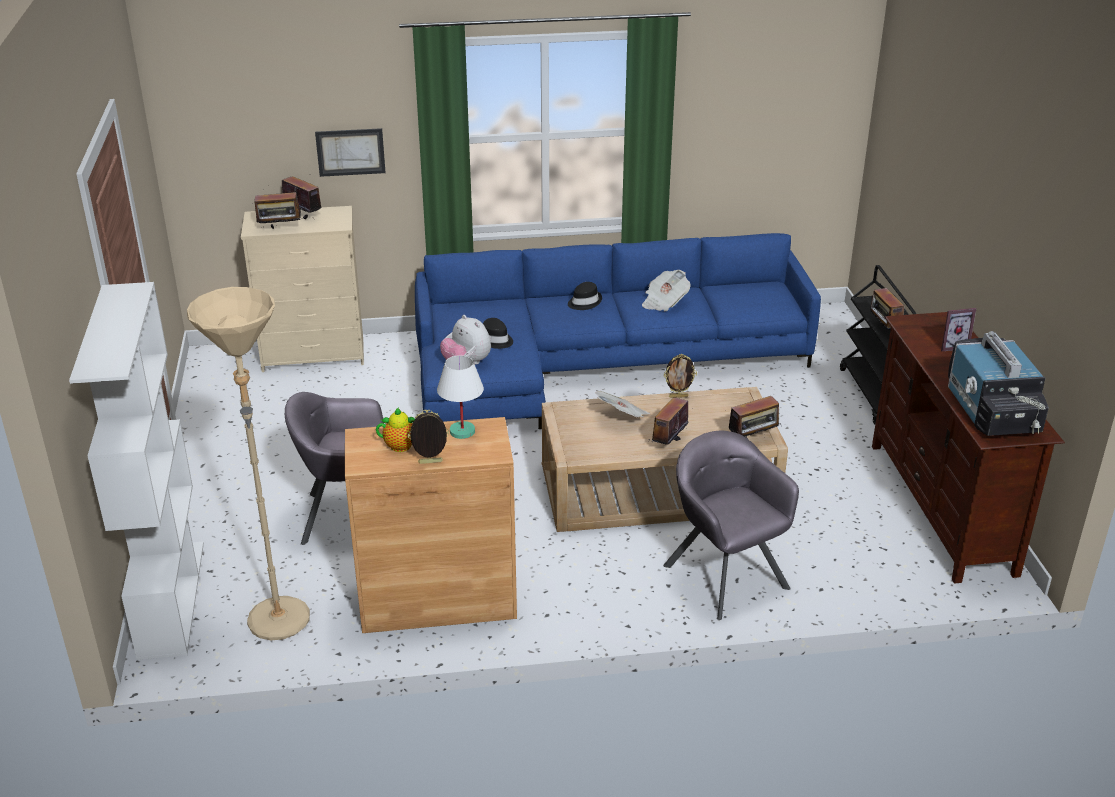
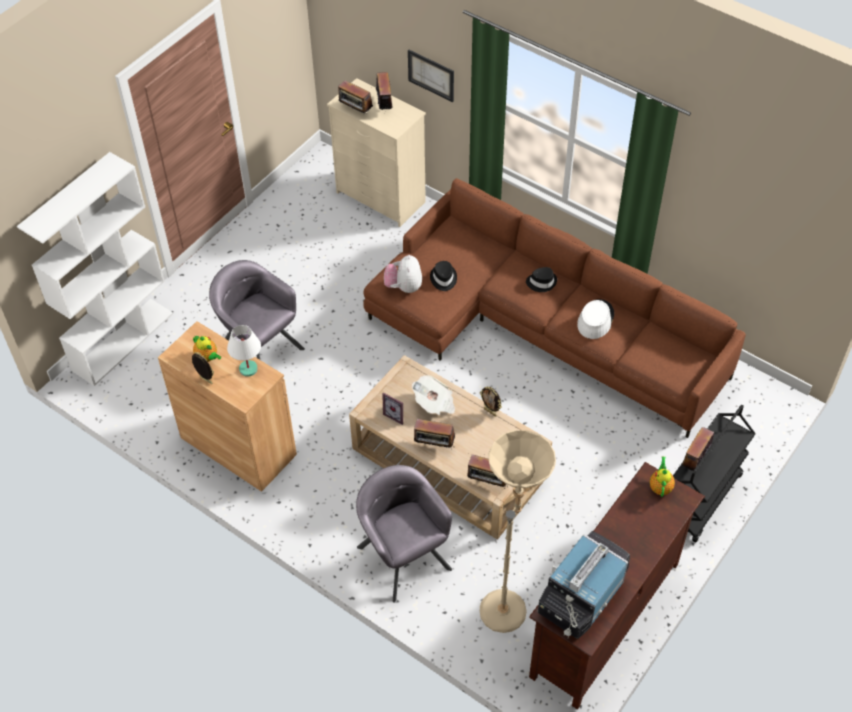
camera: 45 degrees right, 20 degrees up
beige floor lamp [187,287,310,640] -> beige floor lamp moved to [480,430,556,633]
blue sofa [415,233,821,429] -> brown sofa [363,178,746,438]
newspaper [642,270,691,311] -> white hat [577,299,614,339]
radio [649,398,693,445] -> radio turned 150 degrees counterclockwise [414,419,455,448]
grey armchair [663,431,799,620] -> grey armchair turned 45 degrees counterclockwise [356,465,452,603]
picture frame [941,308,976,352] -> picture frame moved to [382,393,403,425]
none -> teapot [650,456,675,497]

